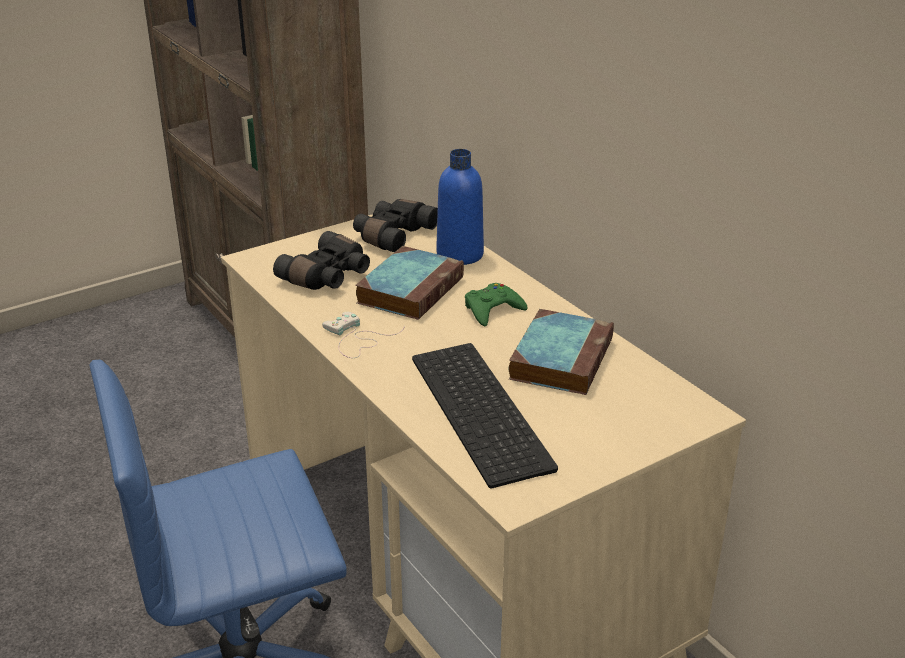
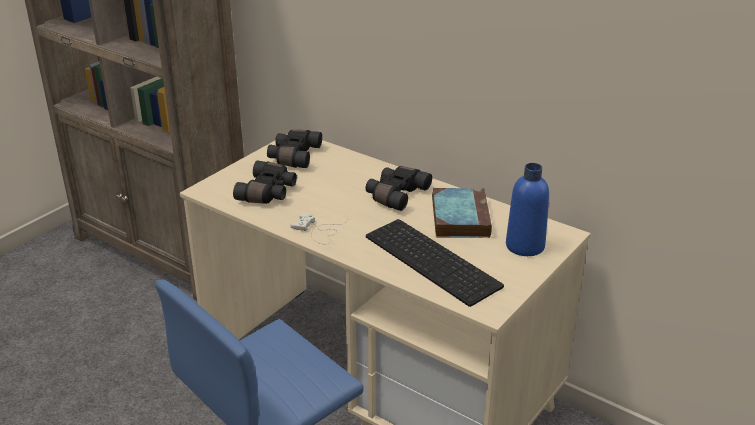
camera: 20 degrees left, 0 degrees up
book [355,246,464,320] -> none
blue bottle [436,149,484,265] -> blue bottle moved to [506,163,549,256]
green game controller [465,283,527,327] -> black binoculars [366,166,432,211]

